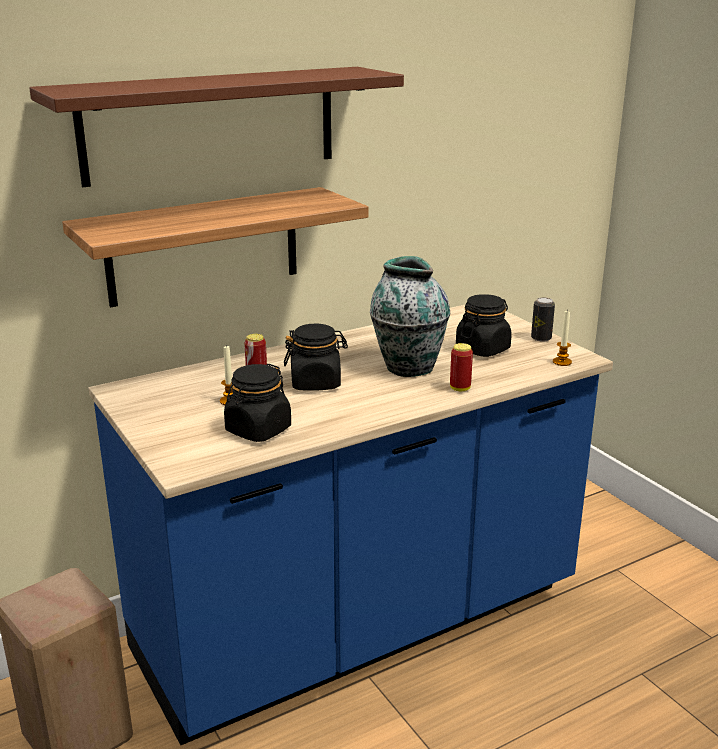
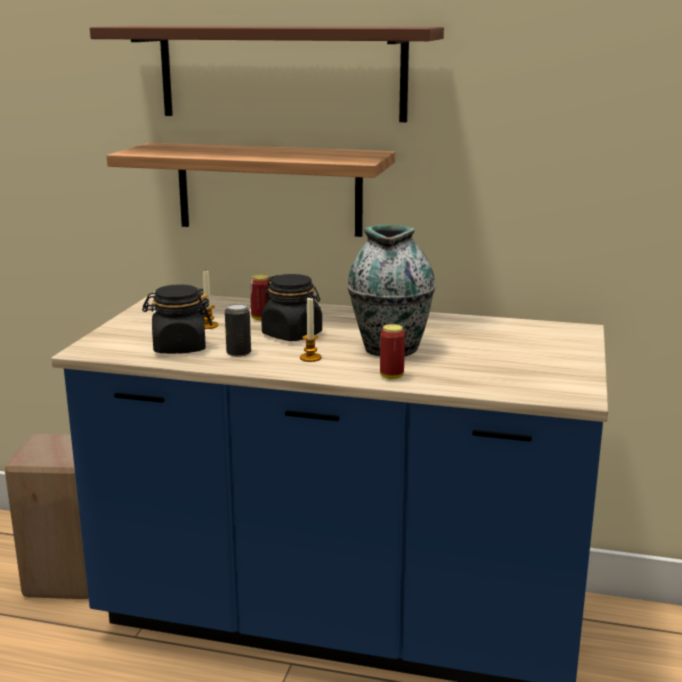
camera: 45 degrees right, 5 degrees down
black jar [456,294,512,357] -> none
can [531,297,555,342] -> can moved to [225,304,251,357]
candle [553,310,572,366] -> candle moved to [300,298,321,362]

